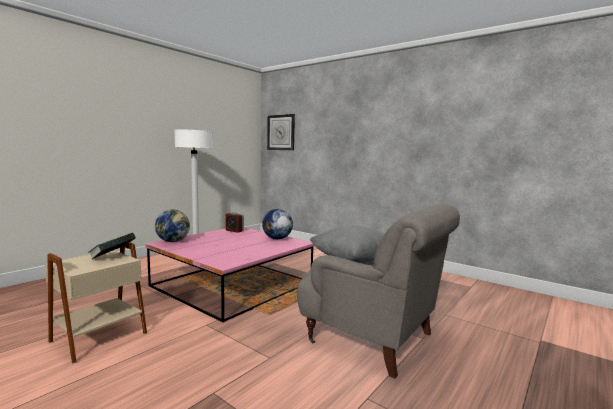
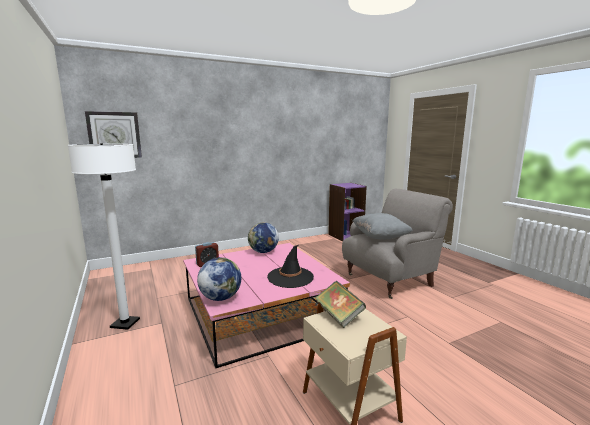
camera: 65 degrees left, 5 degrees up
none -> black hat [267,245,314,288]
none -> purple bookcase [328,183,367,241]

